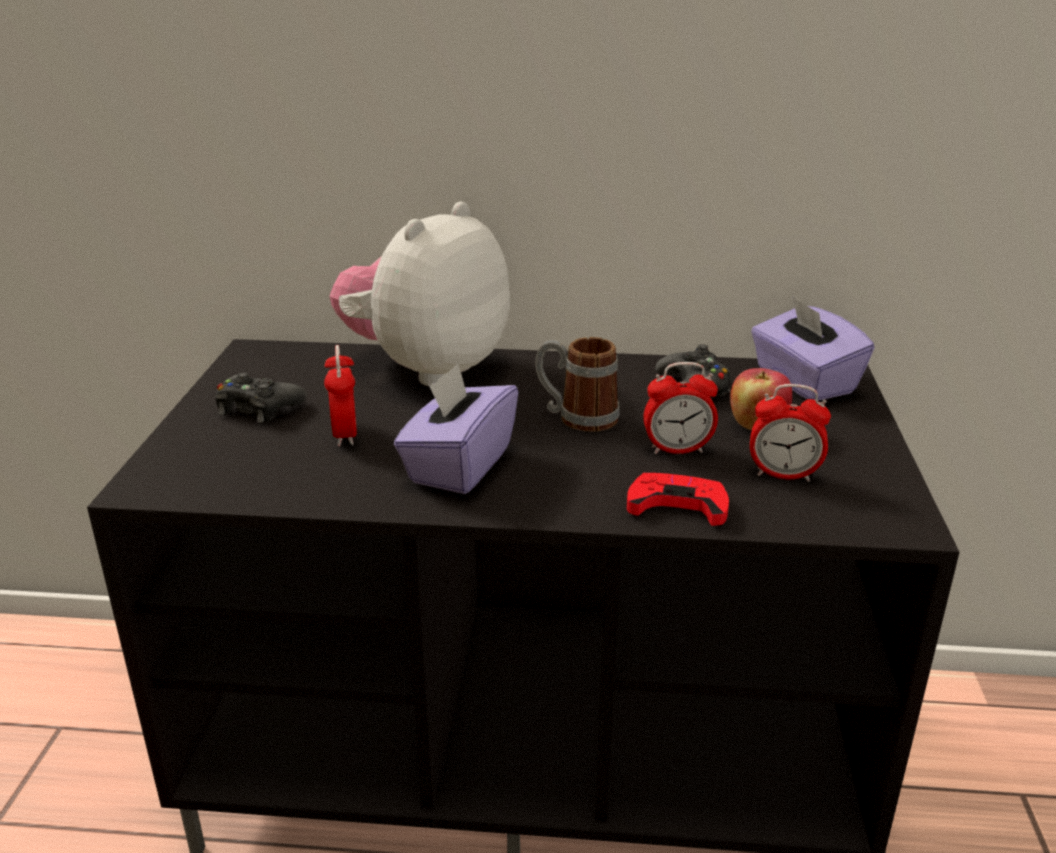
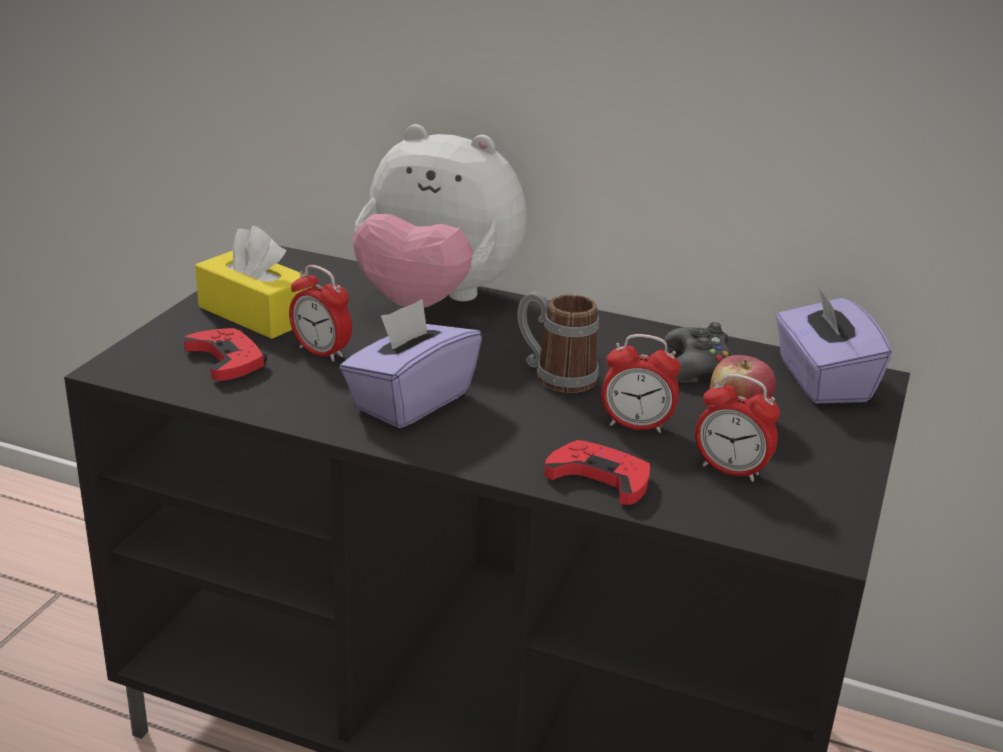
camera: 15 degrees right, 0 degrees up
black game controller [215,372,307,423] -> yellow tissue box [195,226,313,339]
alarm clock [324,345,357,446] -> alarm clock turned 120 degrees clockwise [289,265,352,362]
plush toy [330,201,510,386] -> plush toy turned 120 degrees counterclockwise [352,124,526,308]
none -> red game controller [184,328,267,381]

